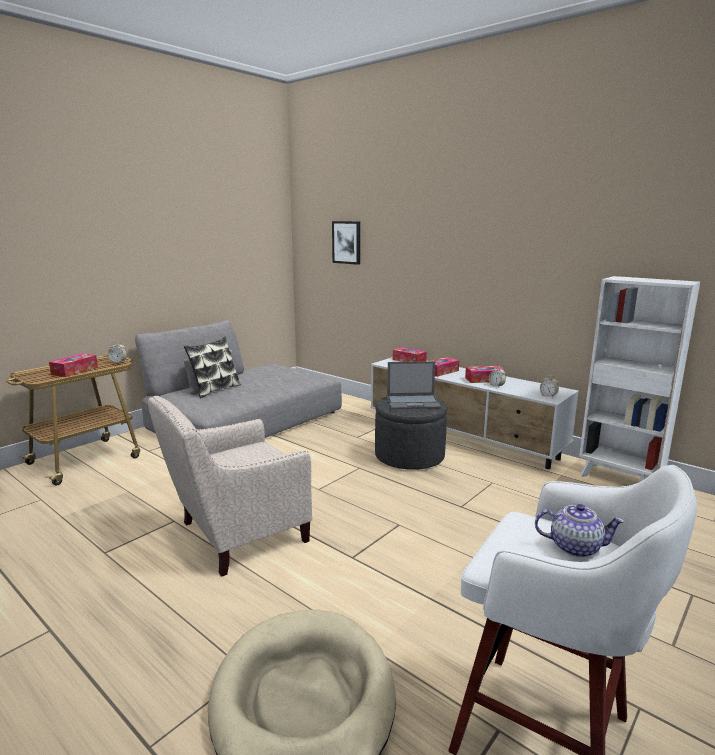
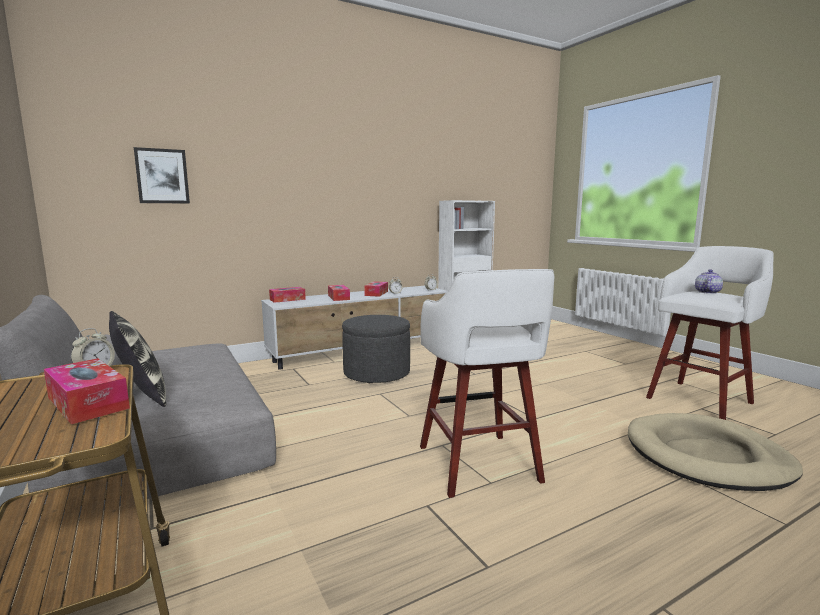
camera: 70 degrees left, 5 degrees down
beige armchair [148,396,312,577] -> white stool [420,269,554,498]
laptop [387,361,441,409] -> none

